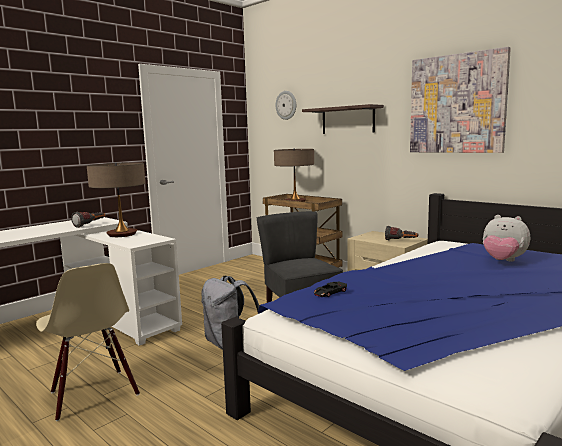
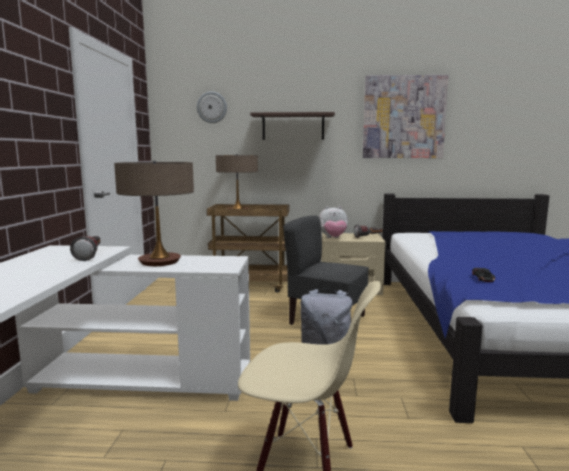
camera: 40 degrees left, 0 degrees up
plush toy [483,215,530,261] -> plush toy moved to [319,206,348,238]

